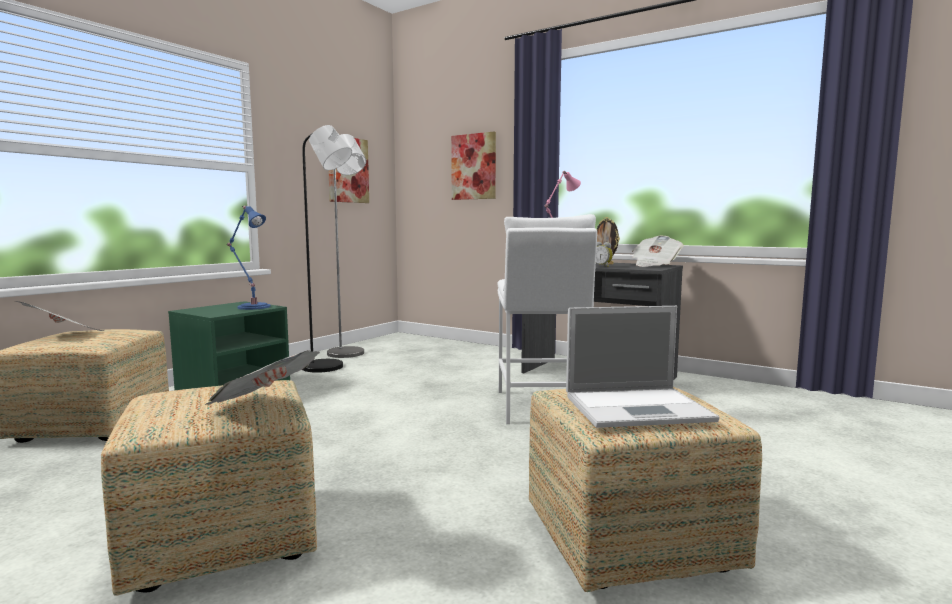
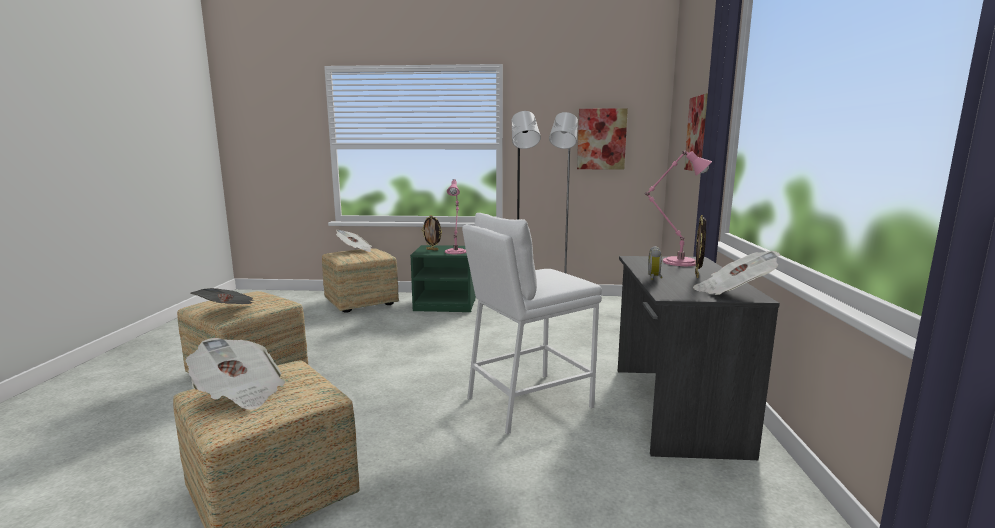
camera: 60 degrees right, 5 degrees up
blue table lamp [226,206,271,310] -> pink table lamp [445,179,466,254]
laptop [566,306,720,428] -> newspaper [186,338,285,410]
none -> picture frame [422,215,442,251]

